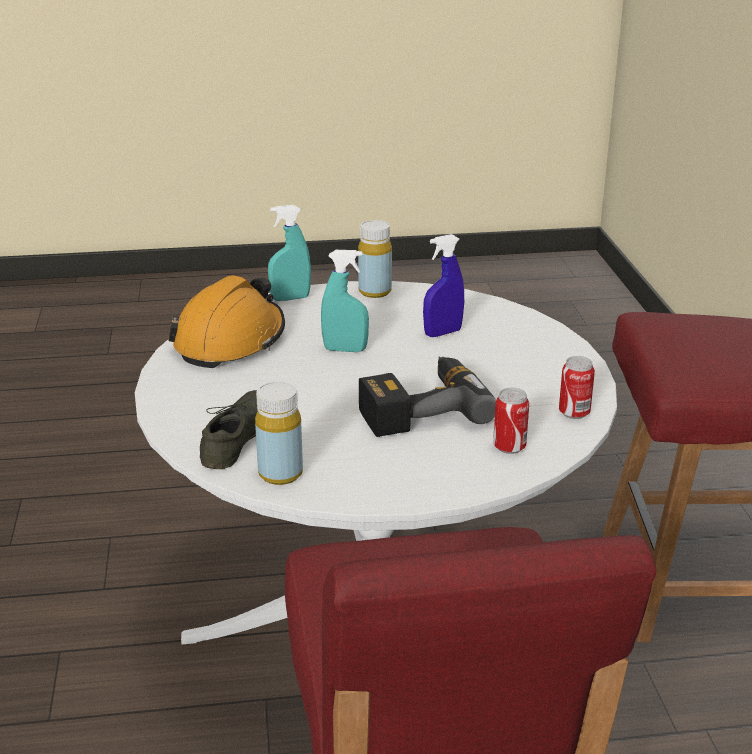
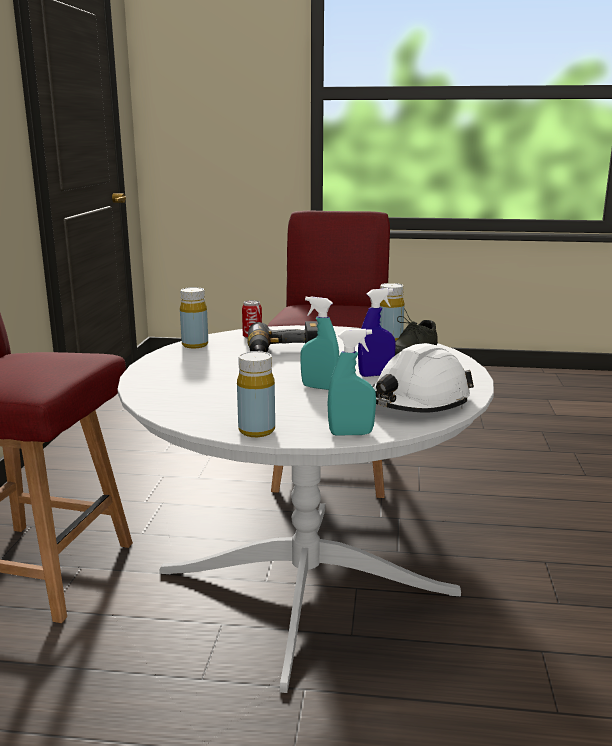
camera: 165 degrees left, 10 degrees down
orange hard hat [169,275,285,368] -> white hard hat [372,343,474,413]
blue spray bottle [423,234,464,337] -> blue spray bottle moved to [358,288,395,377]
can [559,356,595,419] -> yellow bottle [180,287,208,349]

